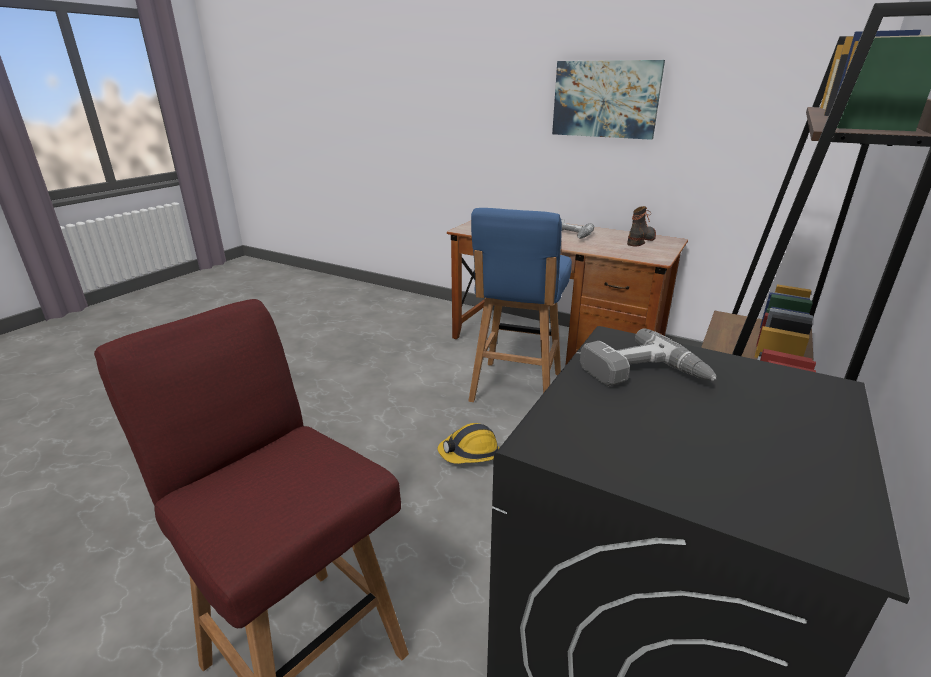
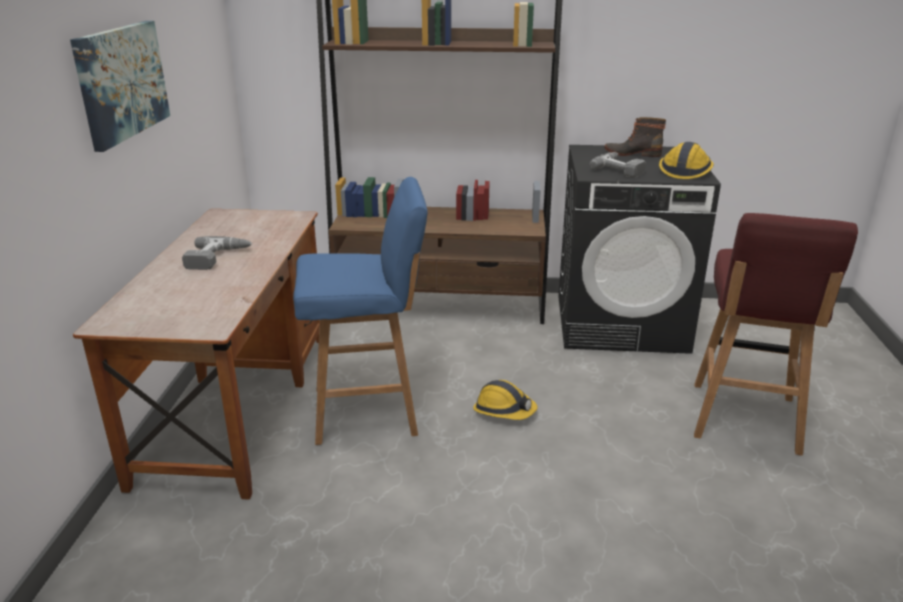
camera: 115 degrees left, 0 degrees up
boot [627,206,656,246] -> boot moved to [605,117,666,157]
none -> hard hat [659,142,714,179]

